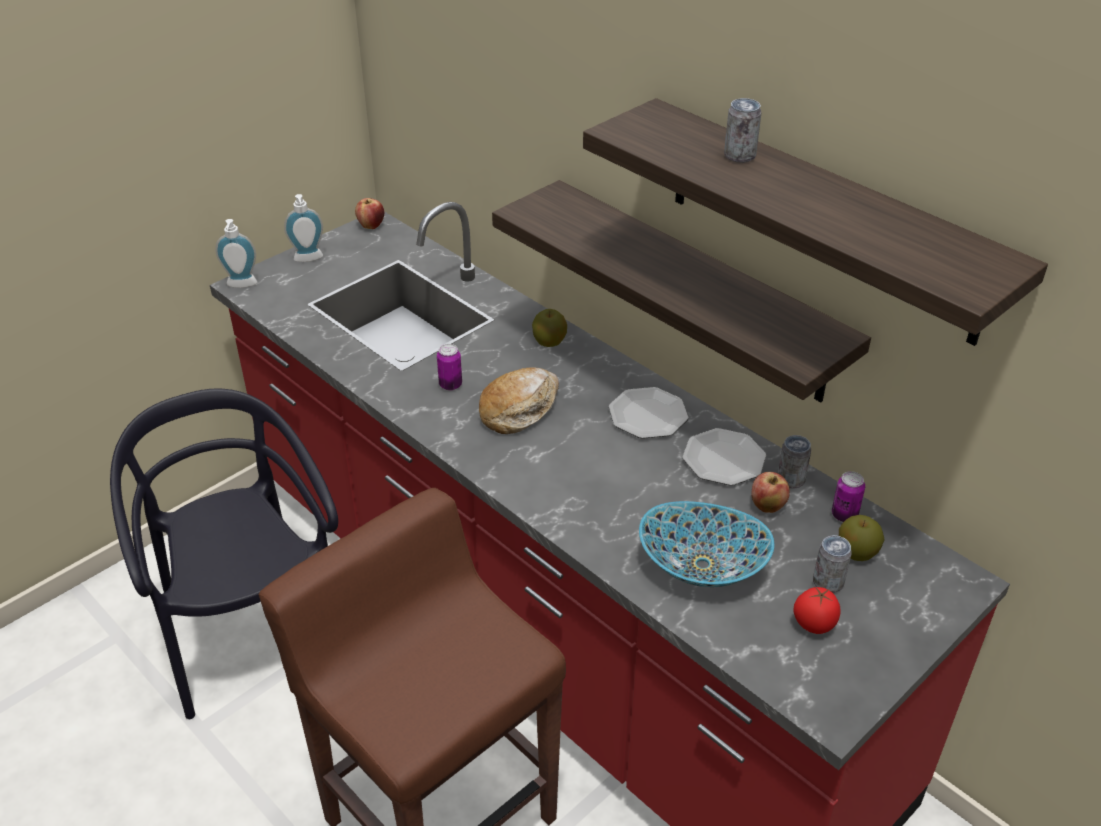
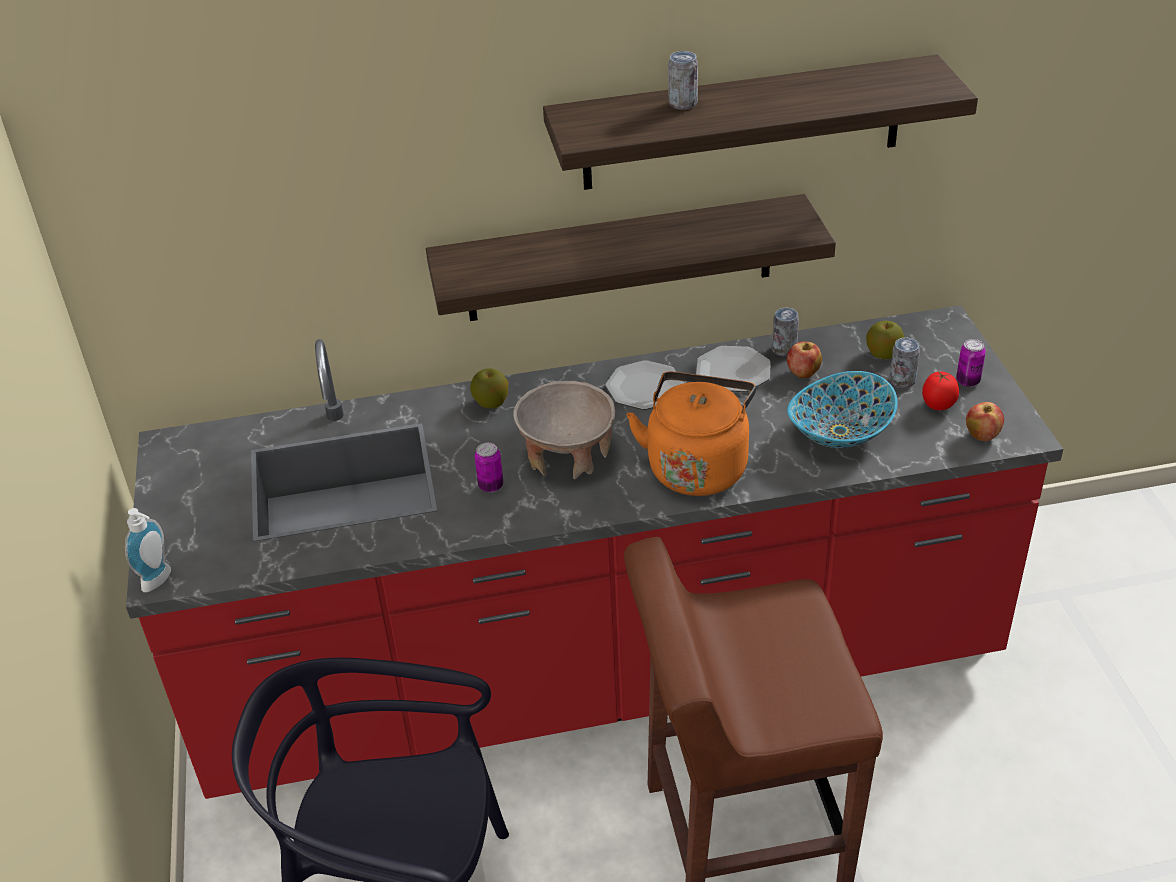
camera: 55 degrees left, 0 degrees up
soap dispenser [284,194,323,262] -> none
apple [355,198,384,229] -> apple moved to [966,402,1004,441]
bread [479,367,559,434] -> beige bowl [513,381,615,480]
can [832,471,865,522] -> can moved to [956,339,986,387]
none -> orange kettle [627,372,756,496]

